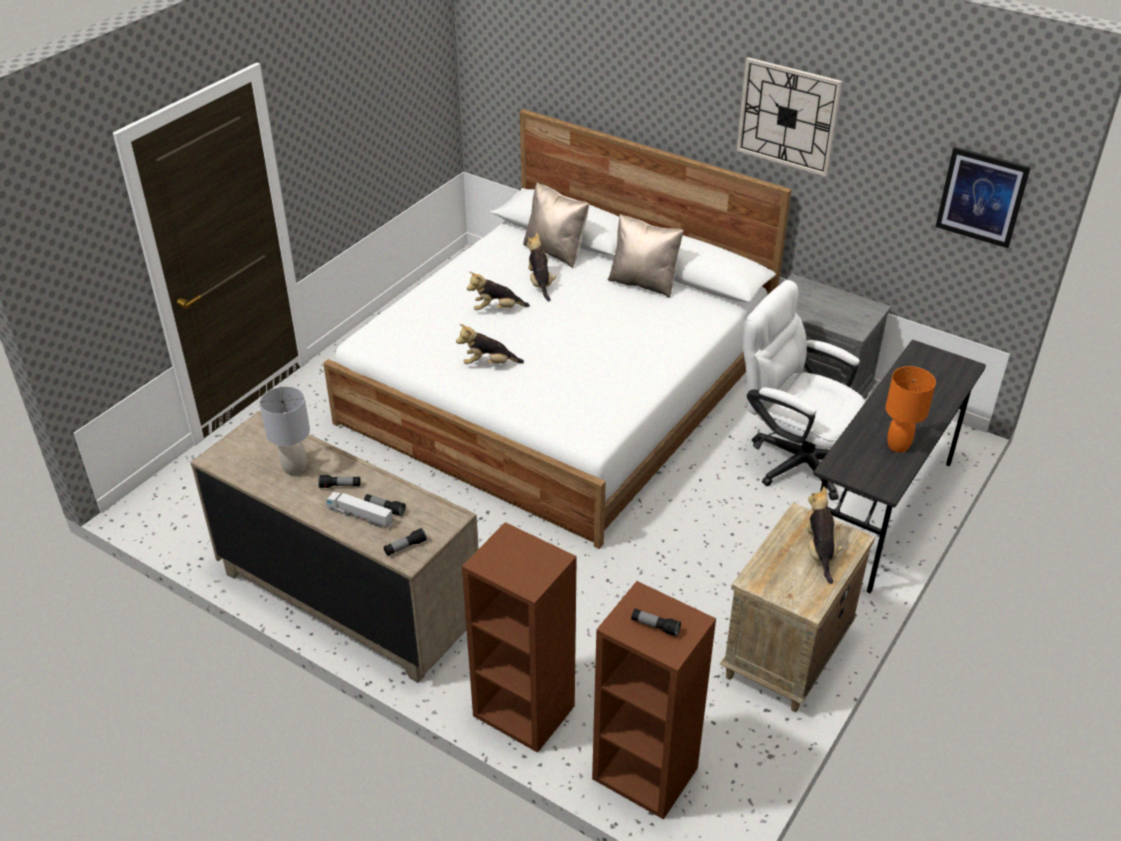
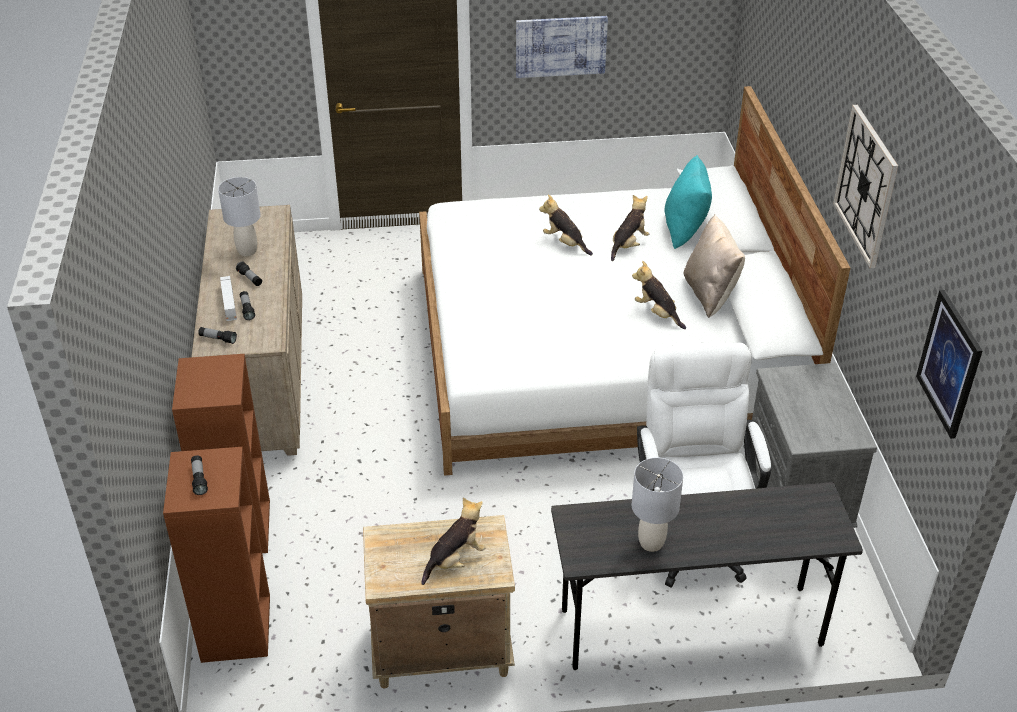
camera: 50 degrees right, 0 degrees up
plush toy [456,324,524,364] -> plush toy moved to [632,261,686,329]
beige pillow [523,182,589,268] -> turquoise pillow [665,155,712,249]
orange table lamp [885,366,936,453] -> grey table lamp [632,457,683,552]
none -> picture [516,16,608,78]

